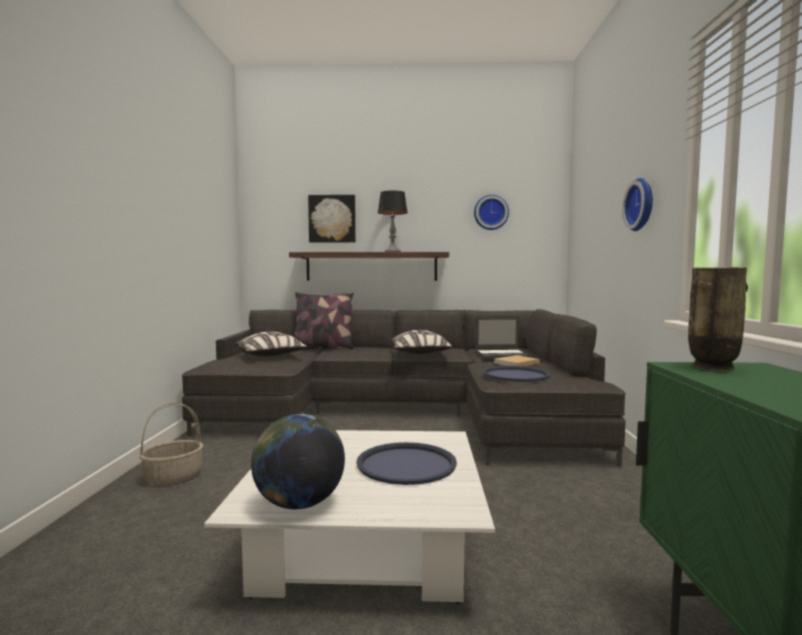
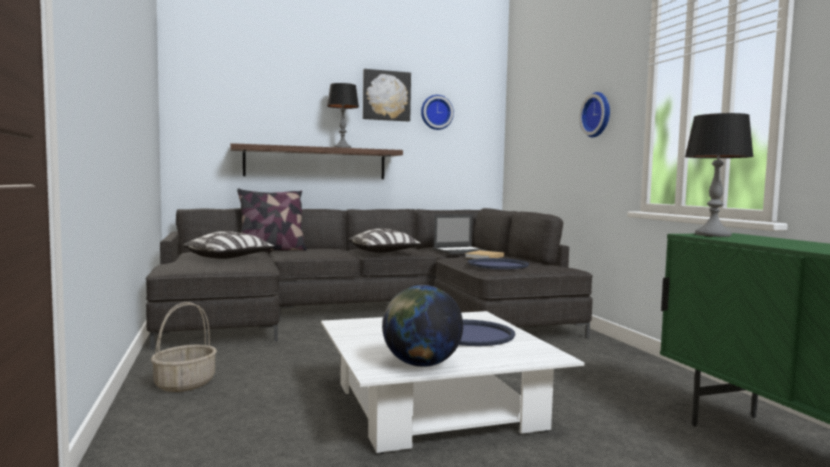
camera: 20 degrees left, 0 degrees up
picture [308,195,356,242] -> picture moved to [363,69,411,122]
vase [688,267,748,371] -> table lamp [685,113,754,237]

